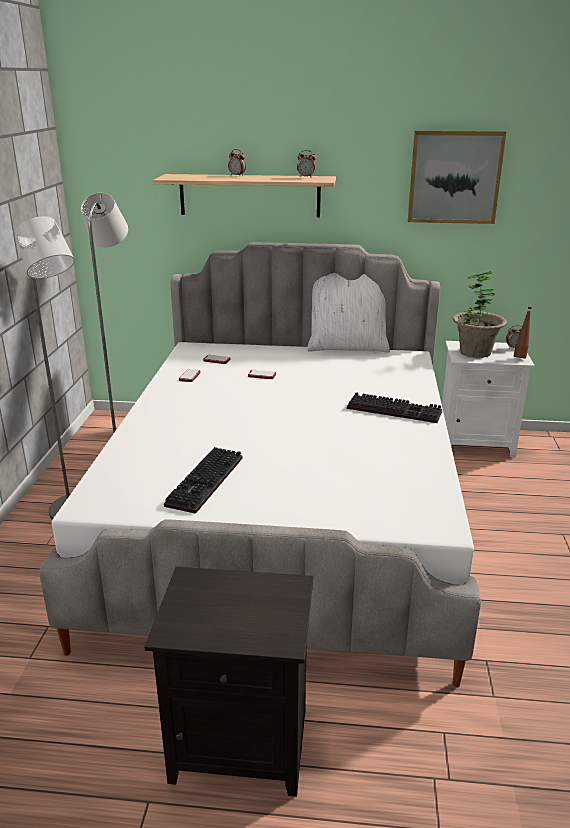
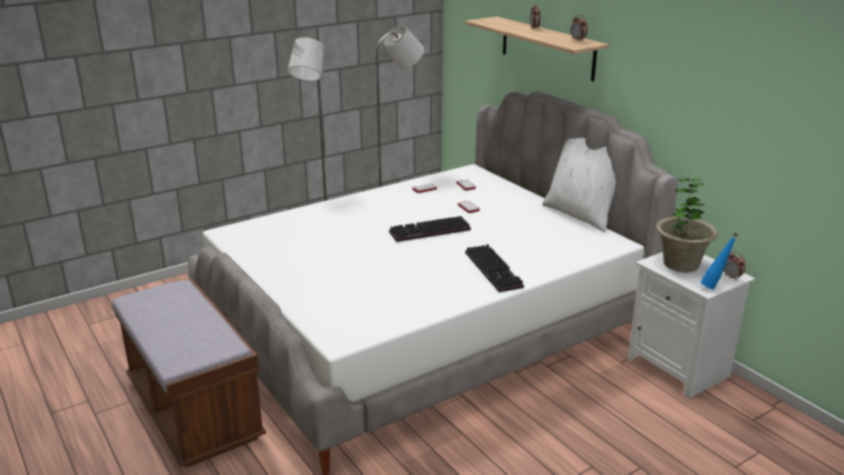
camera: 50 degrees right, 0 degrees up
black nightstand [145,566,313,797] -> brown bench [112,278,266,468]
keyboard [164,447,243,514] -> keyboard moved to [389,216,471,242]
picture [408,131,506,224] -> none
brown bottle [513,307,532,359] -> blue bottle [700,233,738,289]

